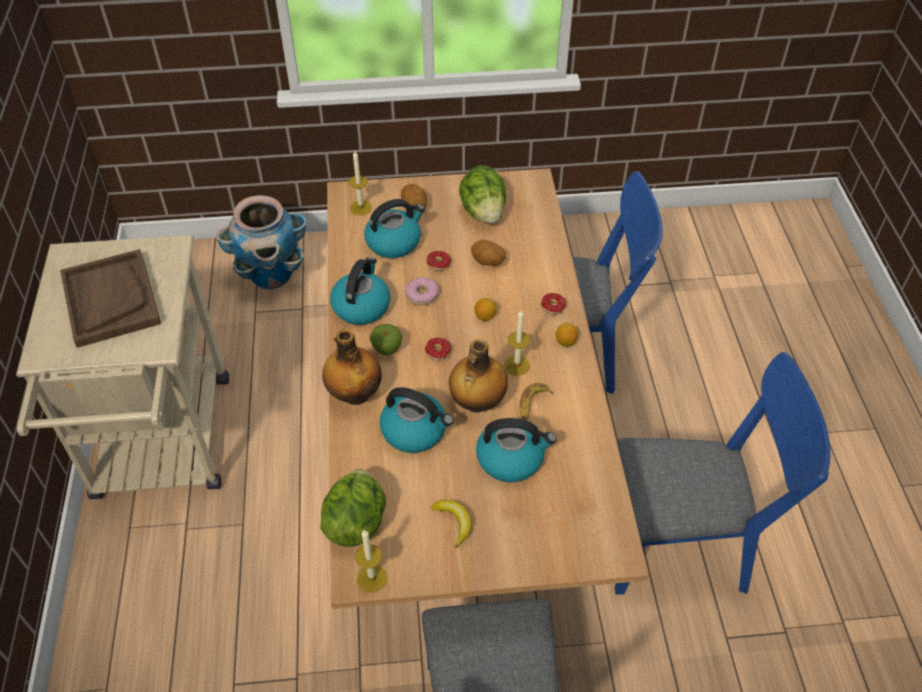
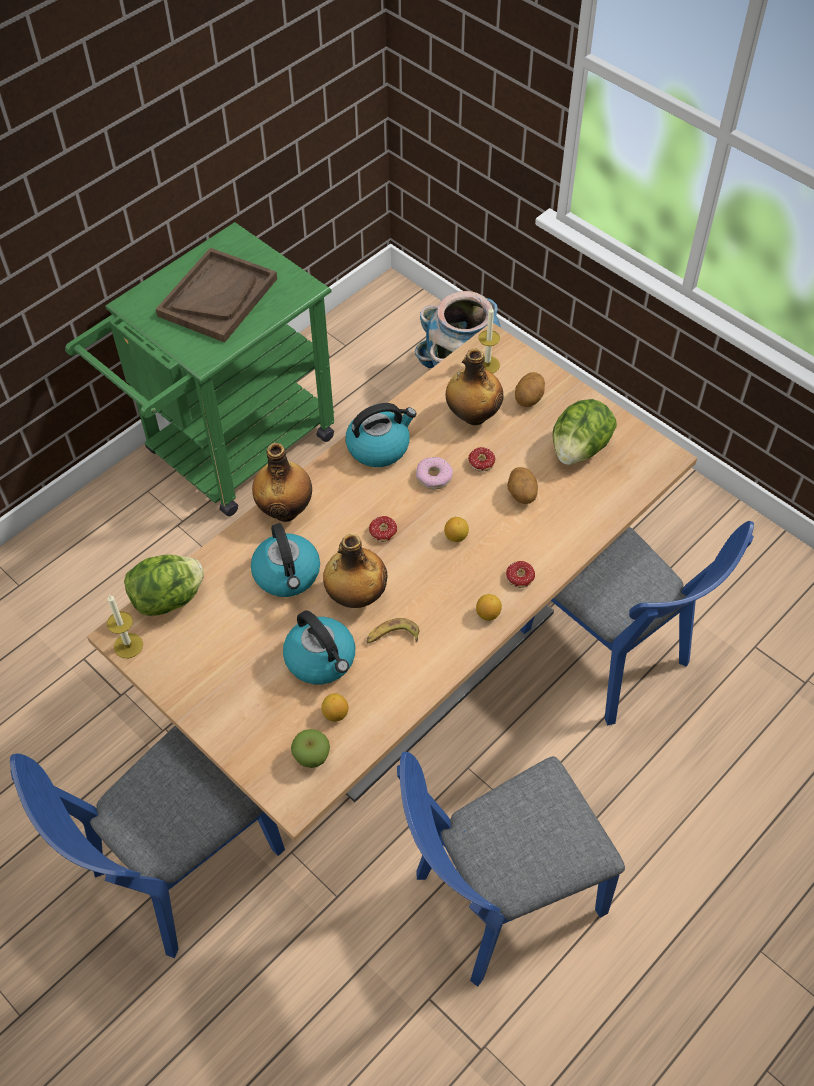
camera: 50 degrees right, 5 degrees up
beige cart [16,235,229,499] -> green cart [65,222,334,516]
kettle [364,199,425,258] -> bottle [446,348,503,425]
apple [370,324,403,355] -> apple moved to [291,729,330,768]
banana [431,500,472,548] -> none
candle [505,309,530,375] -> none
blue chair [615,352,830,595] -> blue chair turned 105 degrees clockwise [397,752,625,987]
none -> lemon [322,693,348,722]

